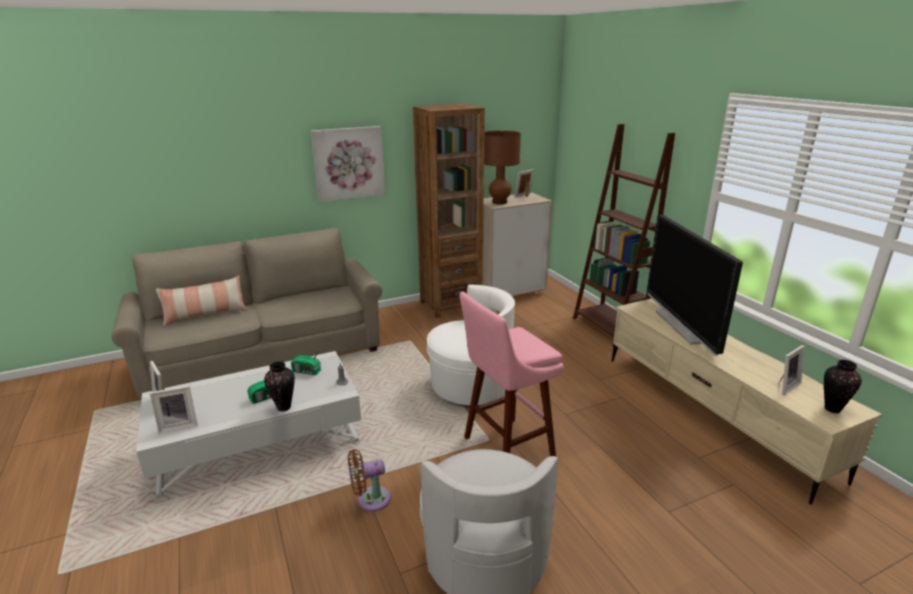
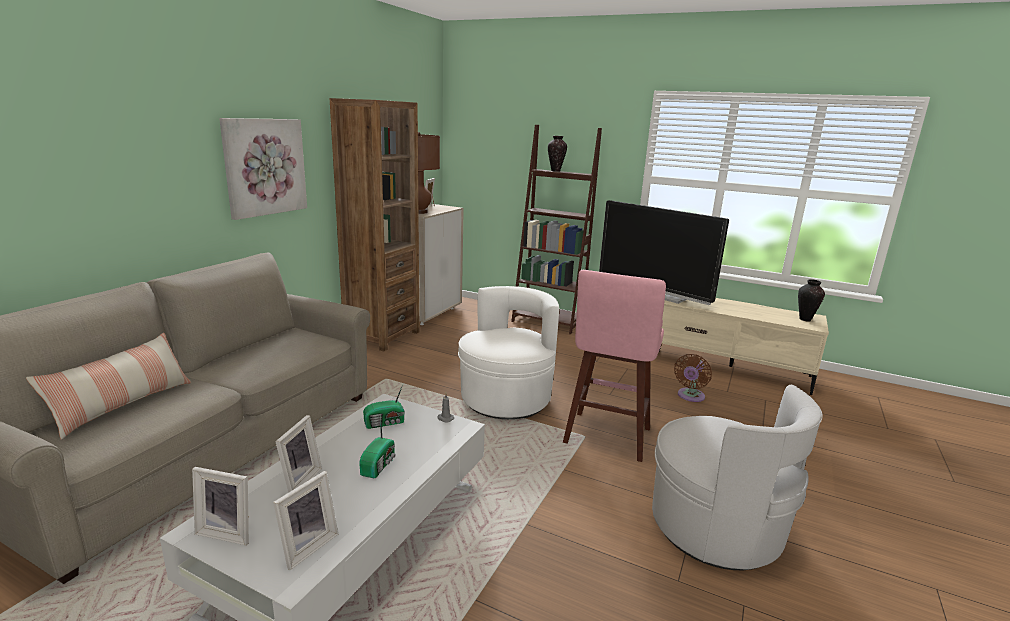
camera: 40 degrees left, 5 degrees down
vase [264,361,295,411] -> vase moved to [548,136,567,172]
brown fan [348,449,391,512] -> brown fan moved to [674,354,712,402]
picture frame [778,345,805,395] -> picture frame moved to [275,415,322,493]

